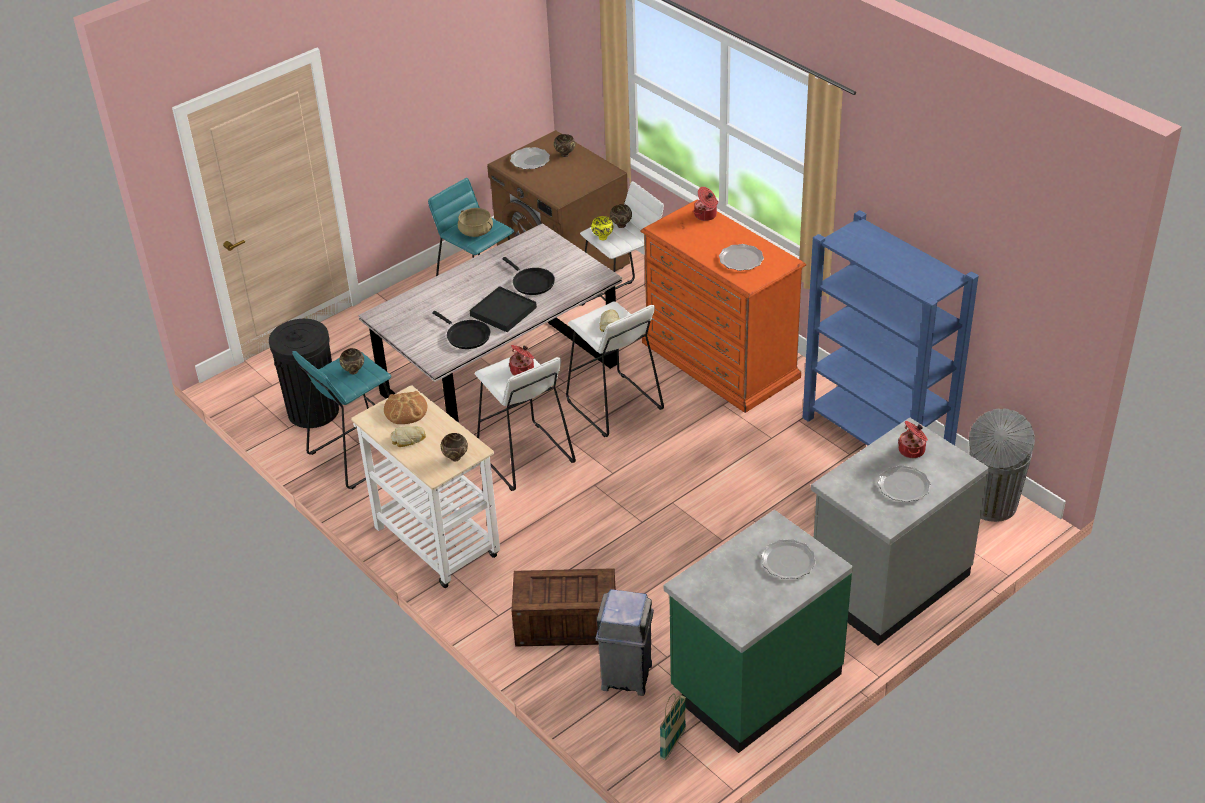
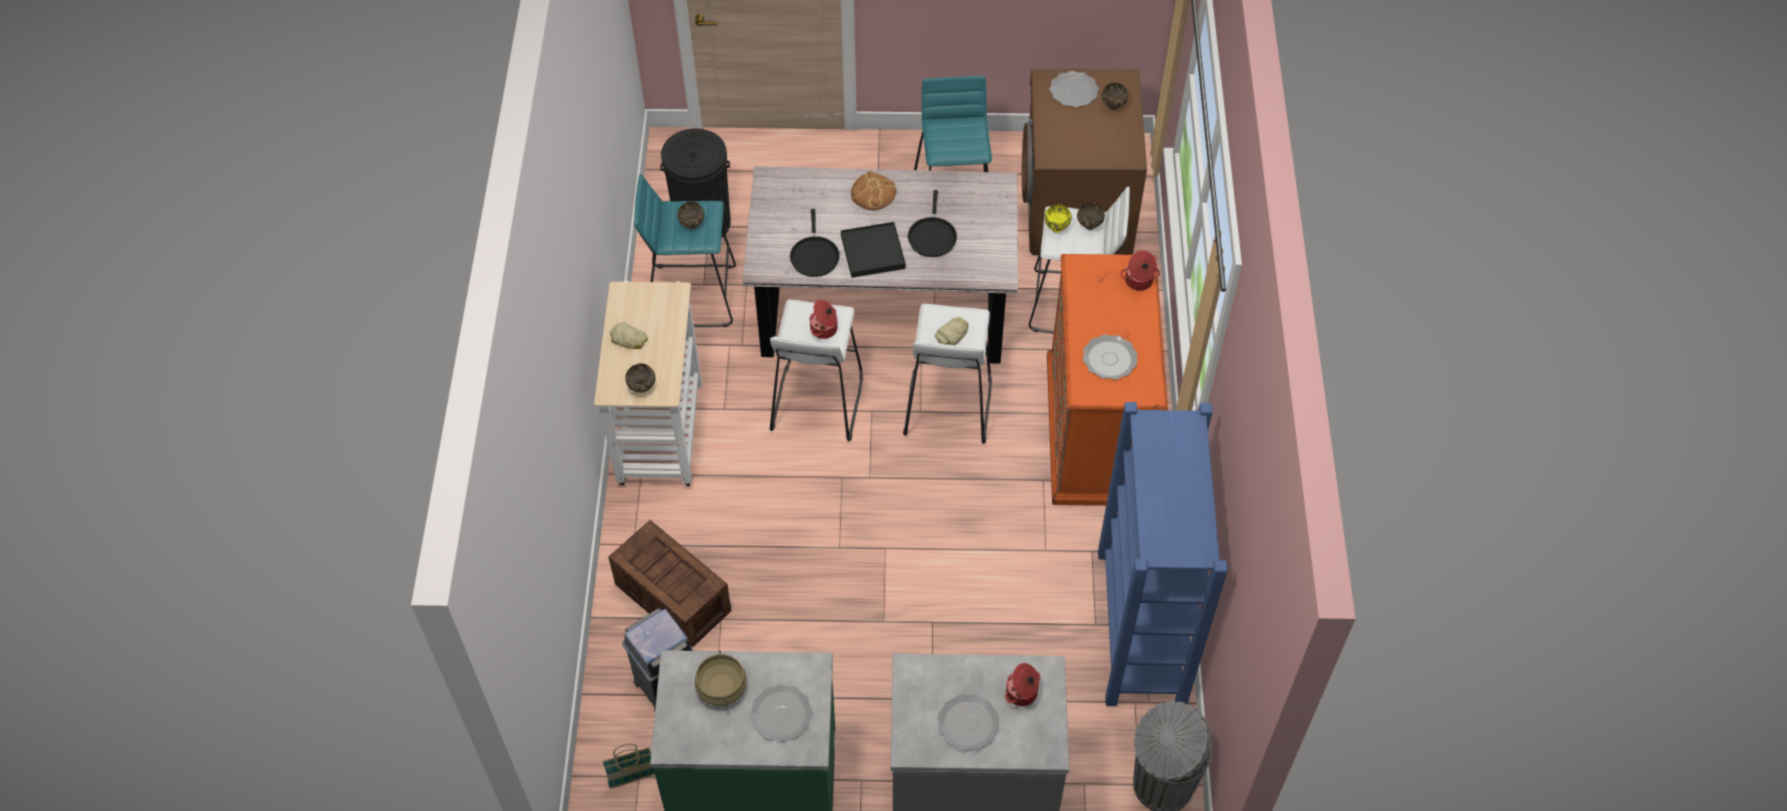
camera: 40 degrees right, 15 degrees up
bread [384,391,427,424] -> bread moved to [851,171,896,210]
beige cooking pot [458,208,493,237] -> beige cooking pot moved to [695,650,747,707]

